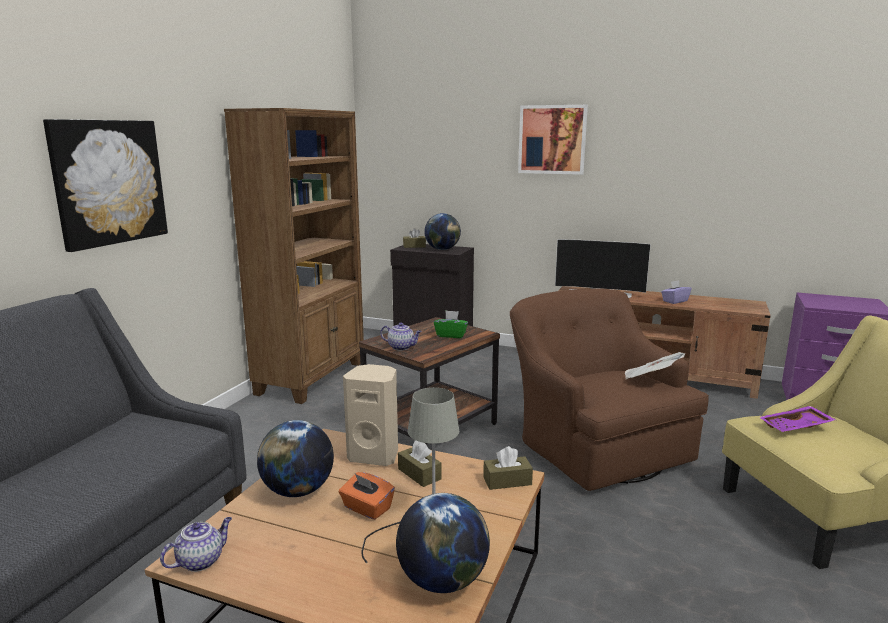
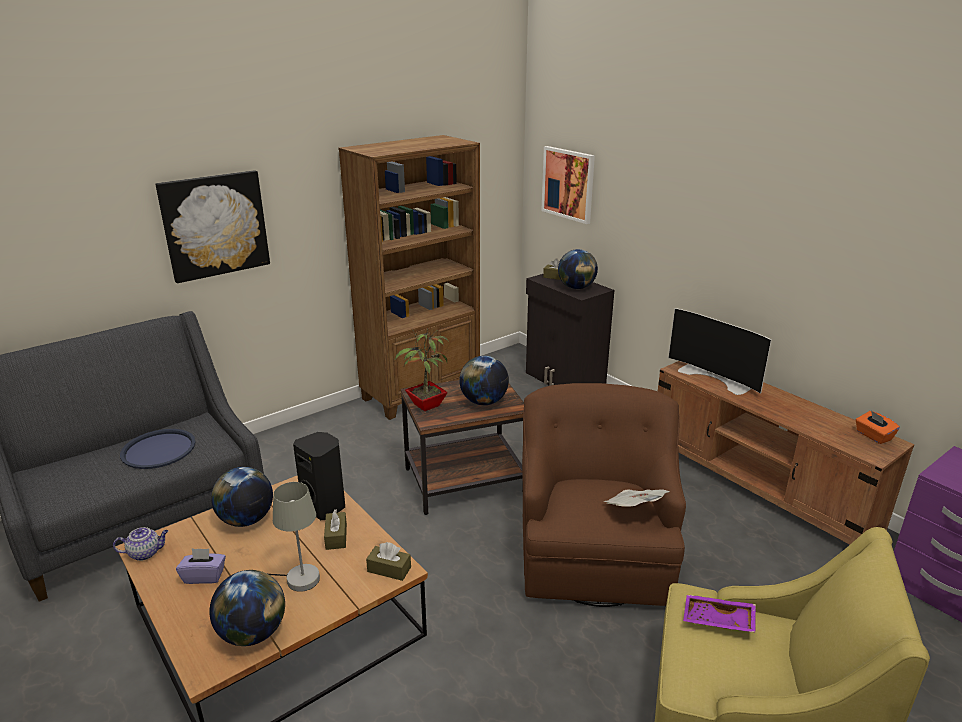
camera: 30 degrees right, 10 degrees up
orange tissue box [339,472,395,520] -> orange tissue box moved to [856,411,900,444]
beige speaker [343,364,398,466] -> black speaker [293,432,345,520]
teapot [381,322,422,351] -> potted plant [394,328,449,411]
green tissue box [434,311,468,338] -> globe [459,356,509,405]
picture [518,105,588,175] -> picture moved to [541,146,595,224]
purple tissue box [661,280,691,304] -> purple tissue box moved to [176,548,226,584]
none -> blue tray [120,429,196,469]

